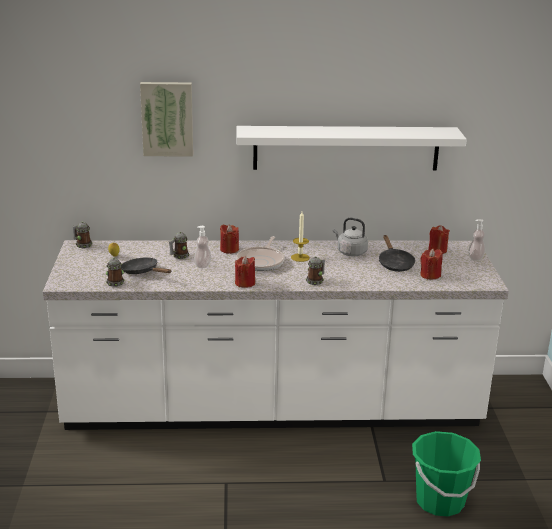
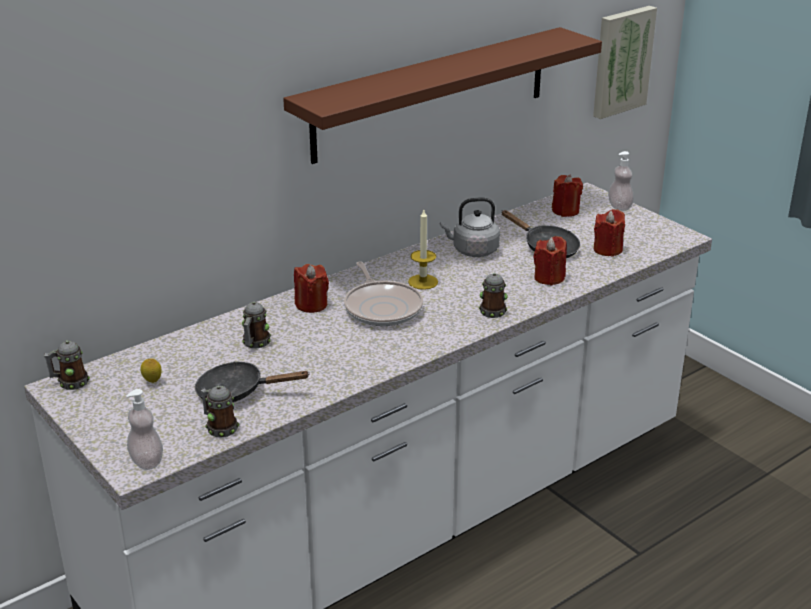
camera: 35 degrees left, 5 degrees up
picture [140,82,193,157] -> picture moved to [593,6,657,119]
soap dispenser [194,226,211,268] -> soap dispenser moved to [126,389,163,470]
red candle [235,256,255,287] -> red candle moved to [533,236,567,286]
white shelf [236,126,467,171] -> brown shelf [283,27,602,164]
green bucket [412,431,481,517] -> none

